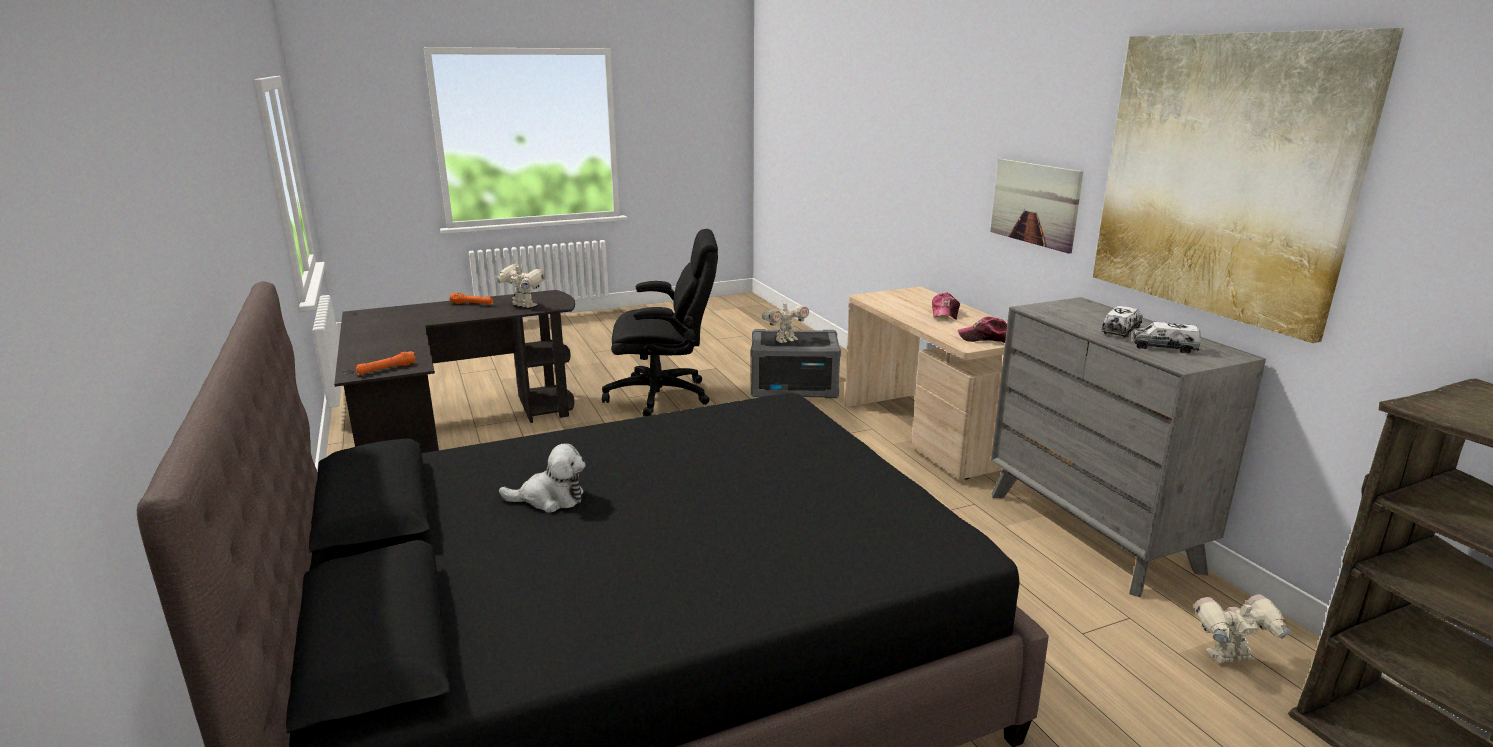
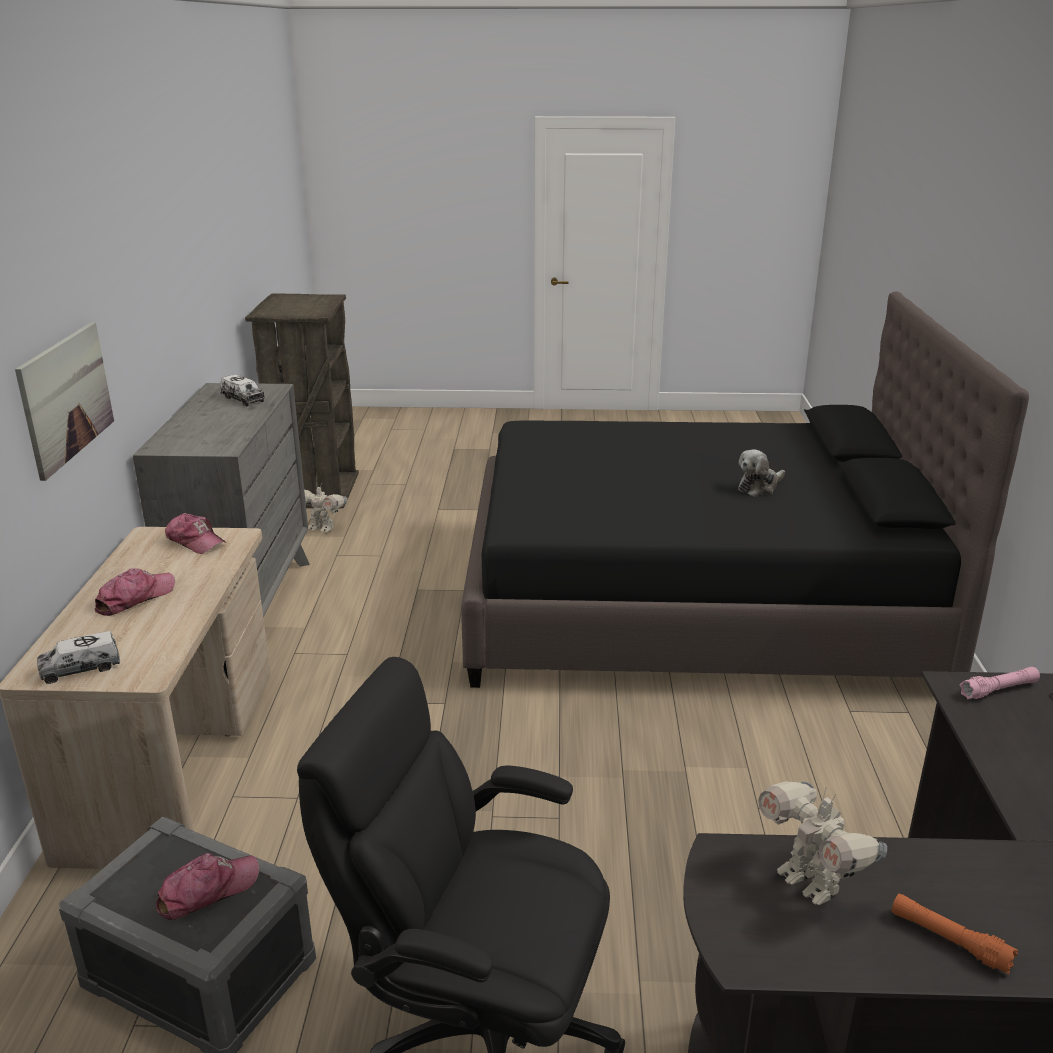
camera: 155 degrees left, 5 degrees up
orange flashlight [355,351,416,375] -> pink flashlight [959,667,1040,699]
plush toy [499,443,586,513] -> plush toy turned 60 degrees counterclockwise [738,449,785,497]
toy robot [762,300,809,343] -> cap [156,853,259,920]
picture [1093,28,1404,343] -> none
toy truck [1101,306,1143,338] -> toy truck moved to [37,631,120,684]

